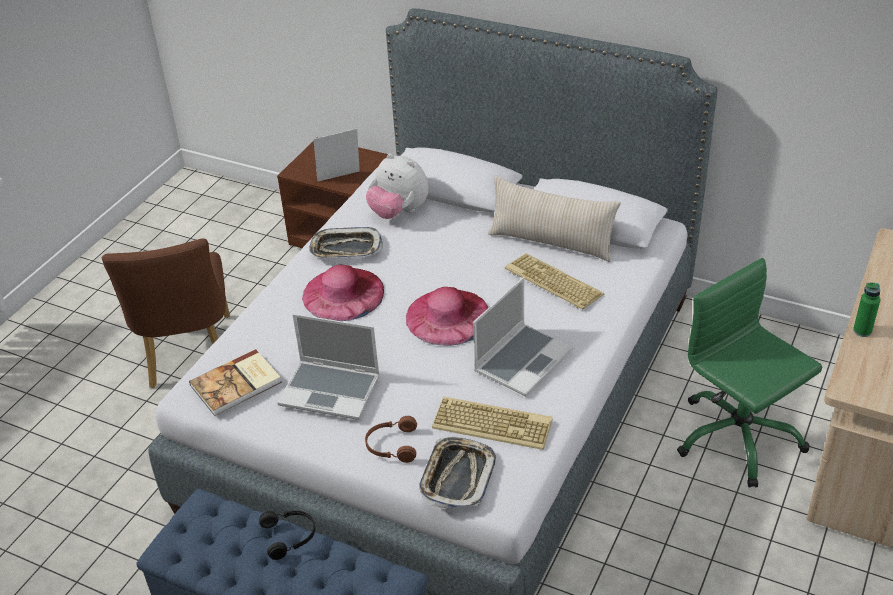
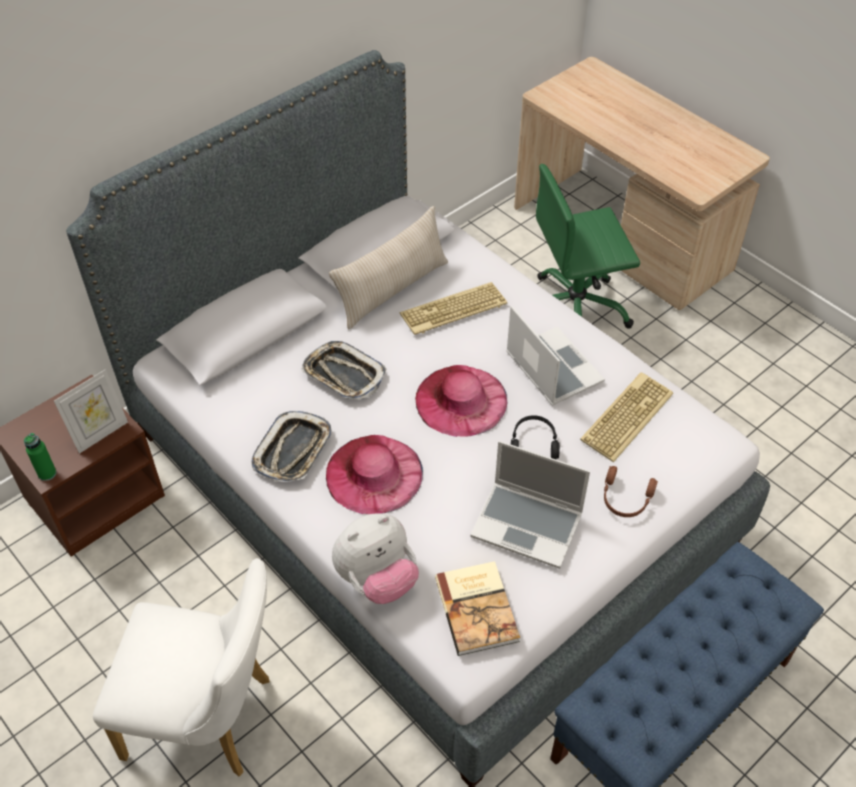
camera: 70 degrees left, 10 degrees up
brown chair [102,239,230,388] -> white chair [93,558,270,777]
black headphones [259,511,315,560] -> black headphones moved to [511,415,560,459]
laptop [277,314,380,420] -> laptop turned 75 degrees clockwise [470,441,590,569]
picture frame [313,129,360,181] -> picture frame turned 135 degrees counterclockwise [54,369,128,454]
plush toy [366,154,429,219] -> plush toy moved to [332,513,419,604]
tray [419,437,496,509] -> tray moved to [301,341,387,400]
green bottle [853,283,880,337] -> green bottle moved to [24,433,56,481]

